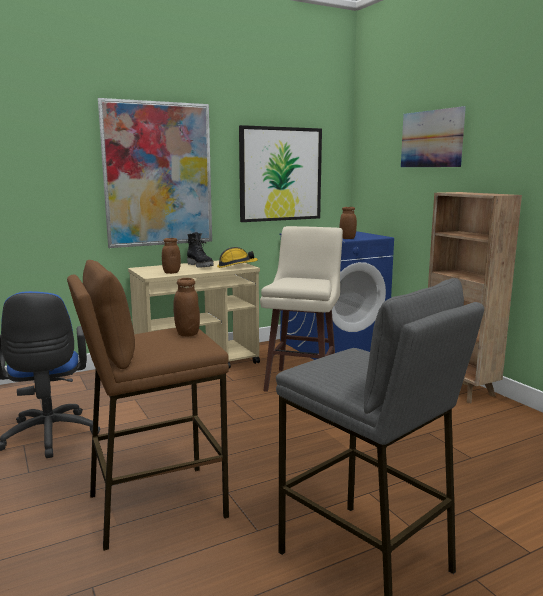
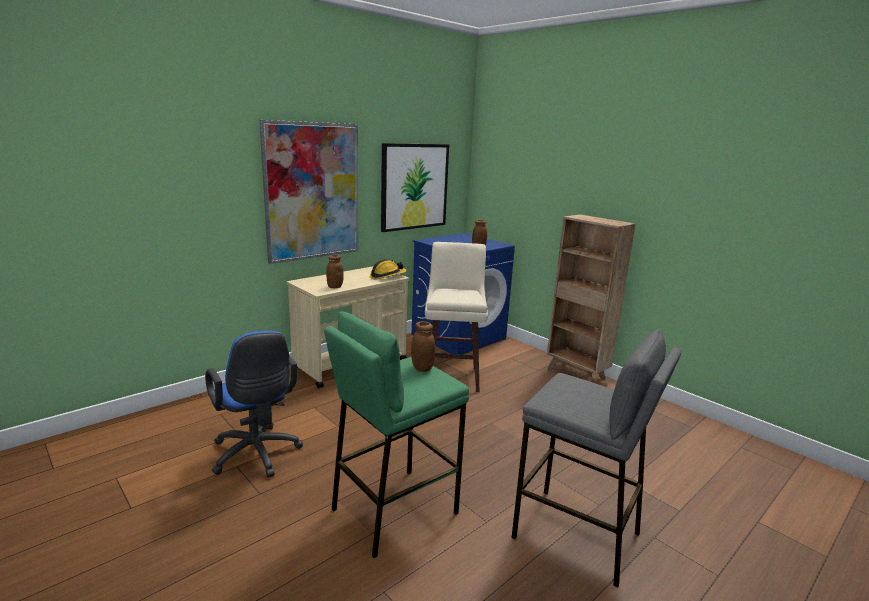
camera: 15 degrees left, 5 degrees up
brown stool [67,260,229,551] -> green stool [324,311,469,558]
black boot [187,232,214,268] -> none
picture [401,106,466,167] -> none

